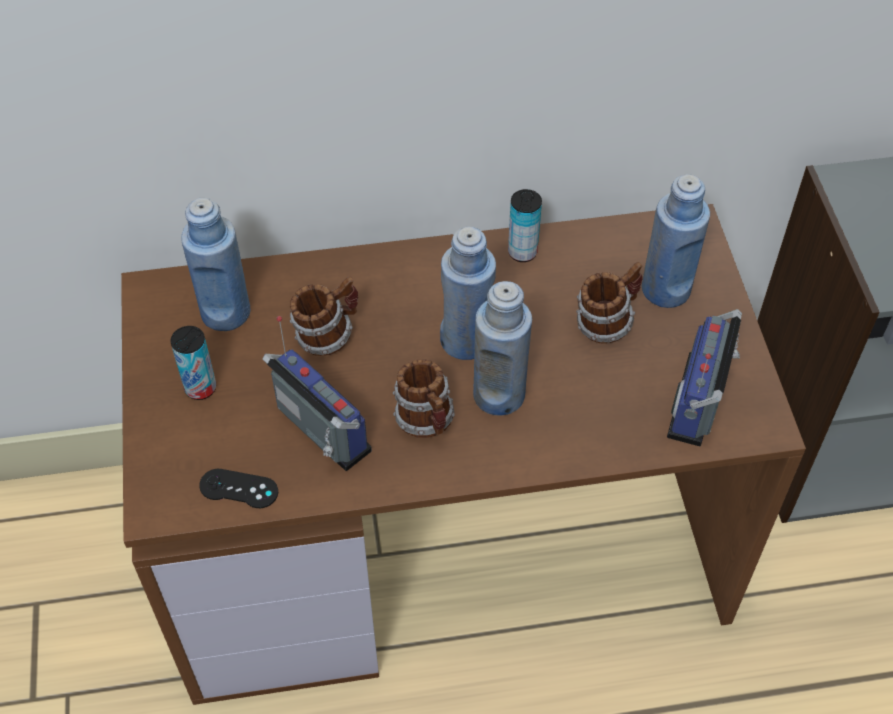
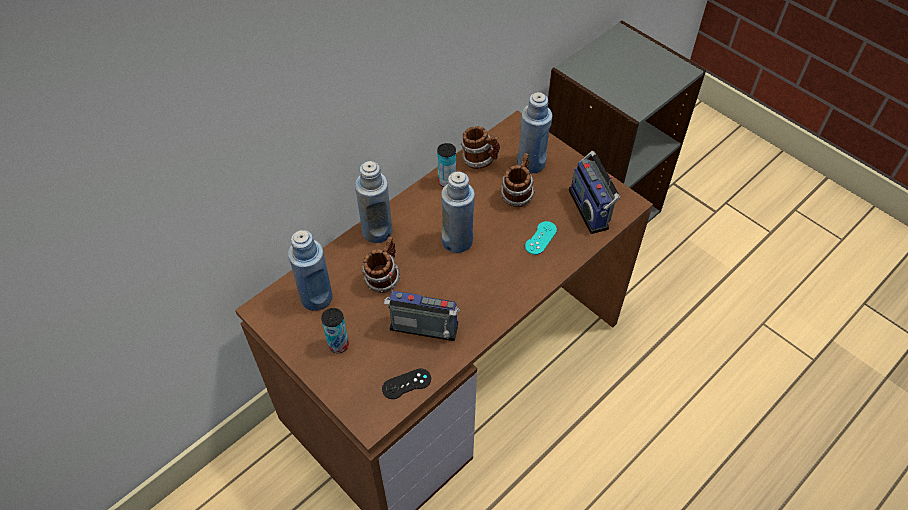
camera: 35 degrees left, 0 degrees up
mug [393,360,455,438] -> mug moved to [461,126,500,169]
blue bottle [473,281,532,416] -> blue bottle moved to [355,161,392,243]
none -> turquoise game controller [525,221,557,255]

